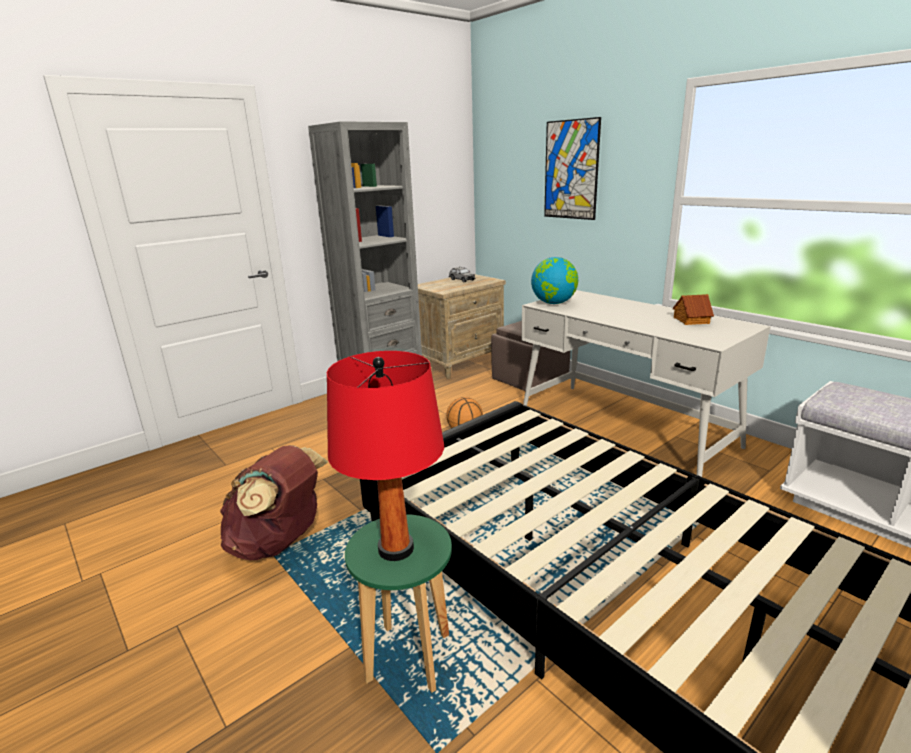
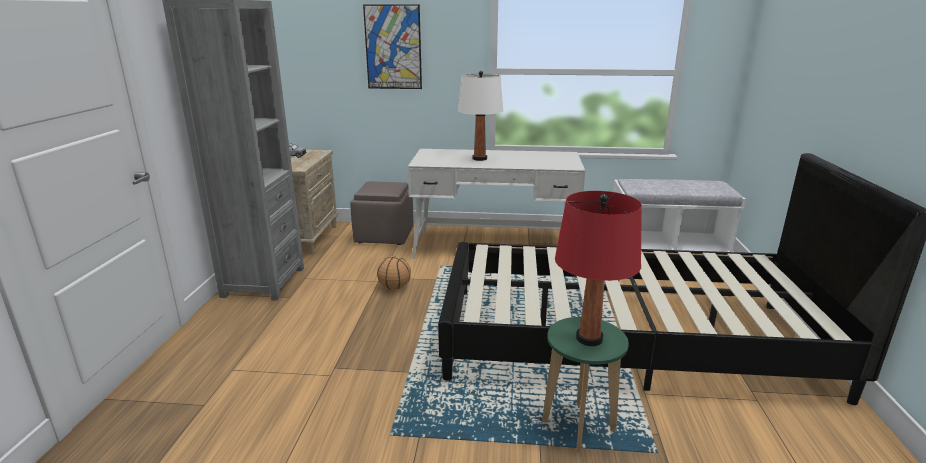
camera: 45 degrees left, 0 degrees up
brown backpack [220,445,328,560] -> none
globe [531,257,578,304] -> none
toy house [673,294,714,325] -> none
none -> white table lamp [458,71,503,161]

